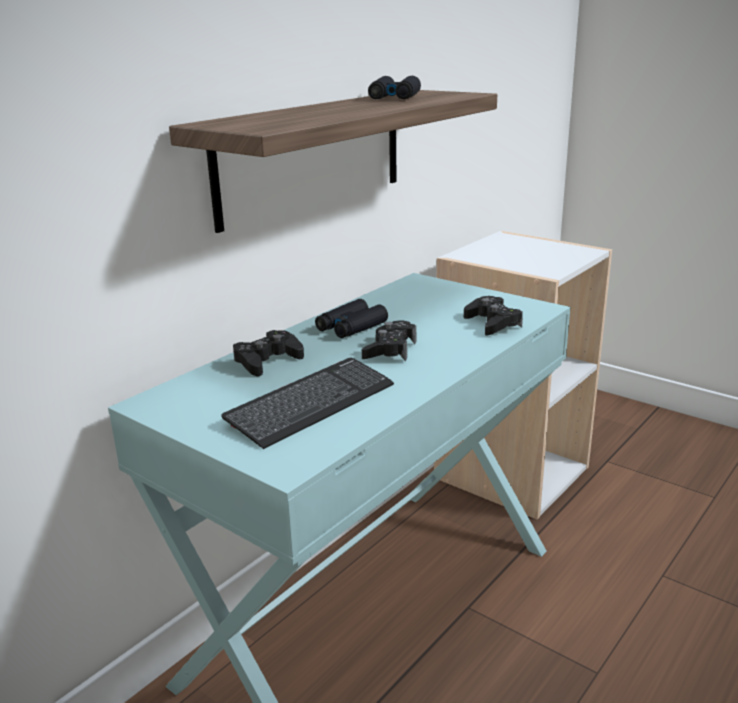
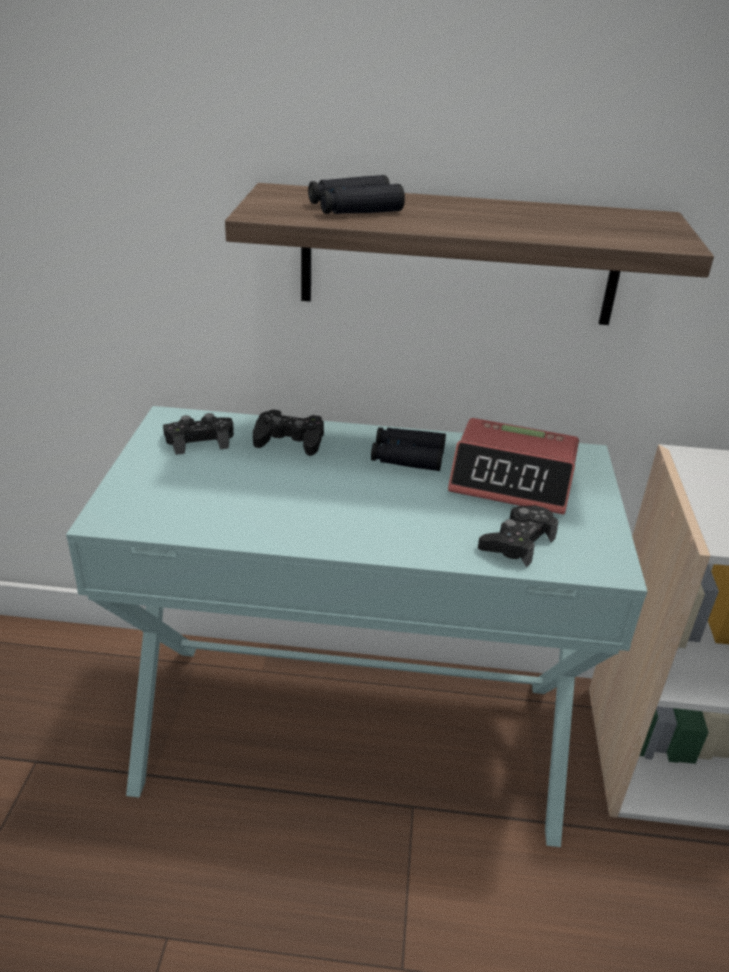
camera: 55 degrees right, 10 degrees up
keyboard [221,358,394,449] -> none
black game controller [362,320,417,361] -> black game controller moved to [163,413,234,455]
black binoculars [368,76,421,99] -> black binoculars moved to [308,175,405,214]
none -> alarm clock [448,418,579,515]

